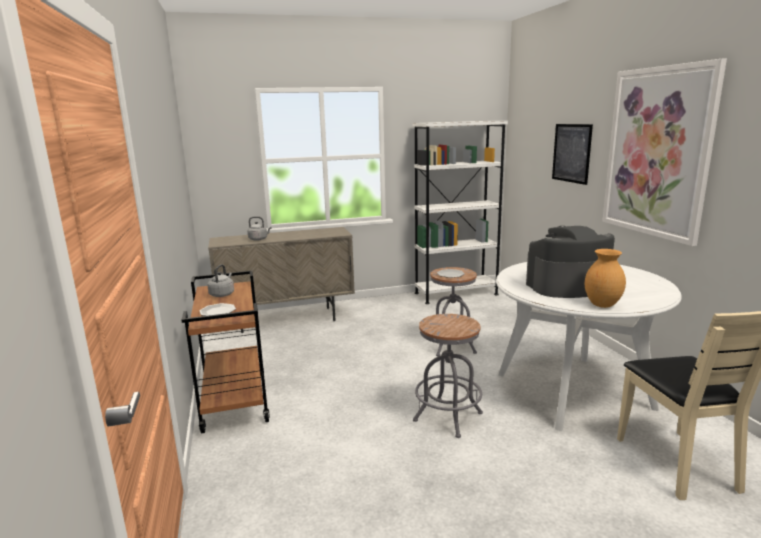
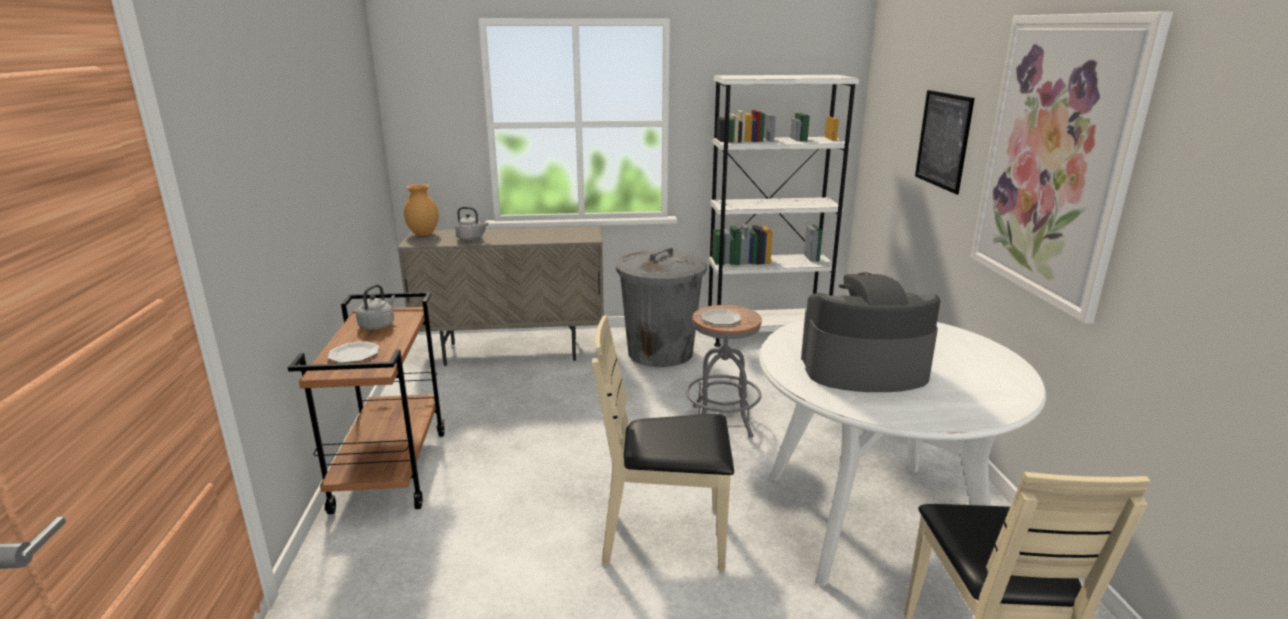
camera: 10 degrees right, 5 degrees up
grey stool [413,314,483,438] -> beige chair [592,315,734,571]
brown vase [585,249,626,308] -> brown vase moved to [404,184,439,236]
none -> grey trash can [616,247,707,367]

